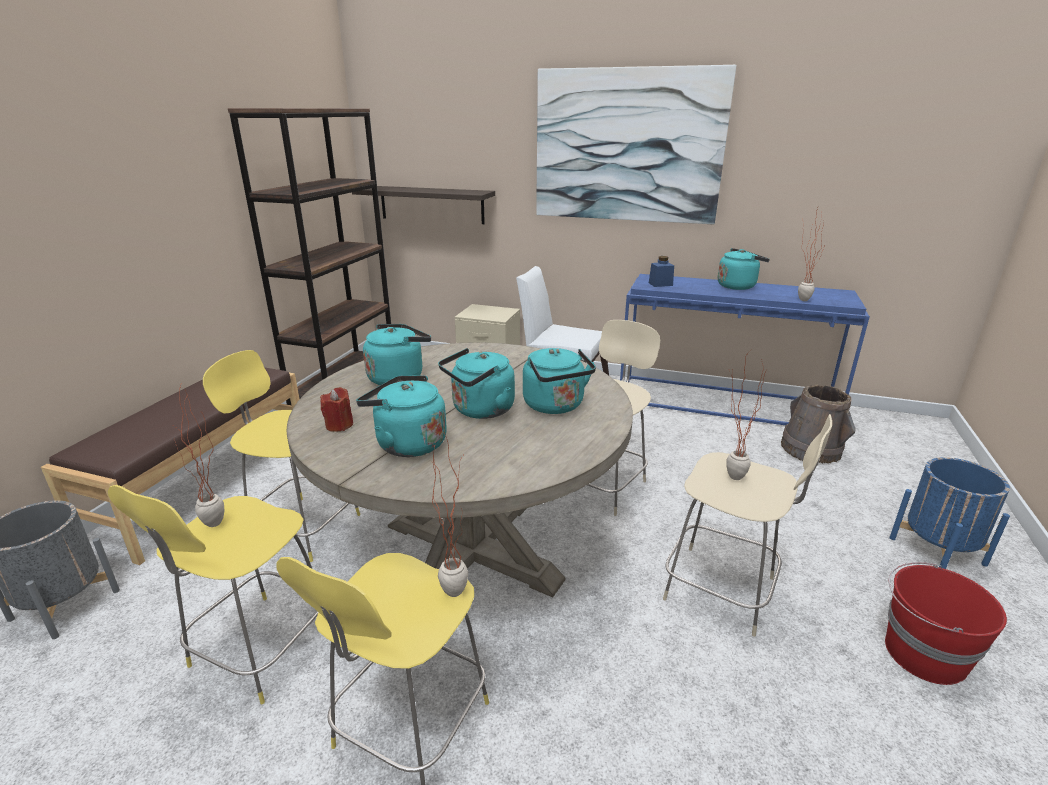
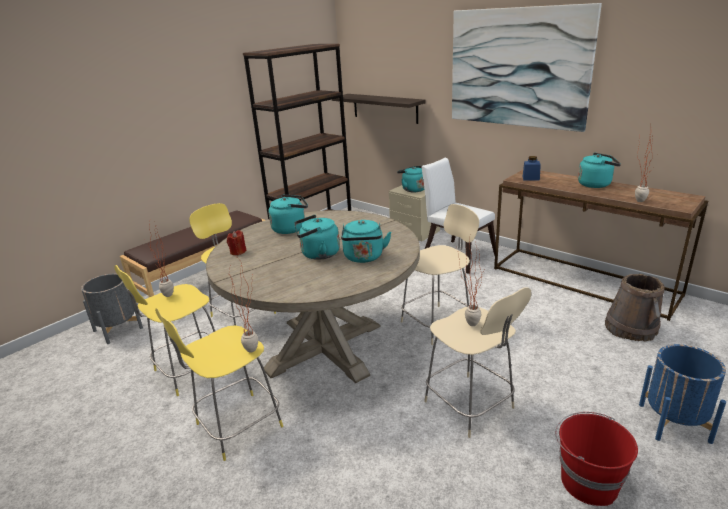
camera: 25 degrees right, 0 degrees up
turquoise kettle [356,375,447,457] -> turquoise kettle moved to [397,166,425,192]
blue console table [620,274,870,425] -> brown console table [494,170,708,321]

